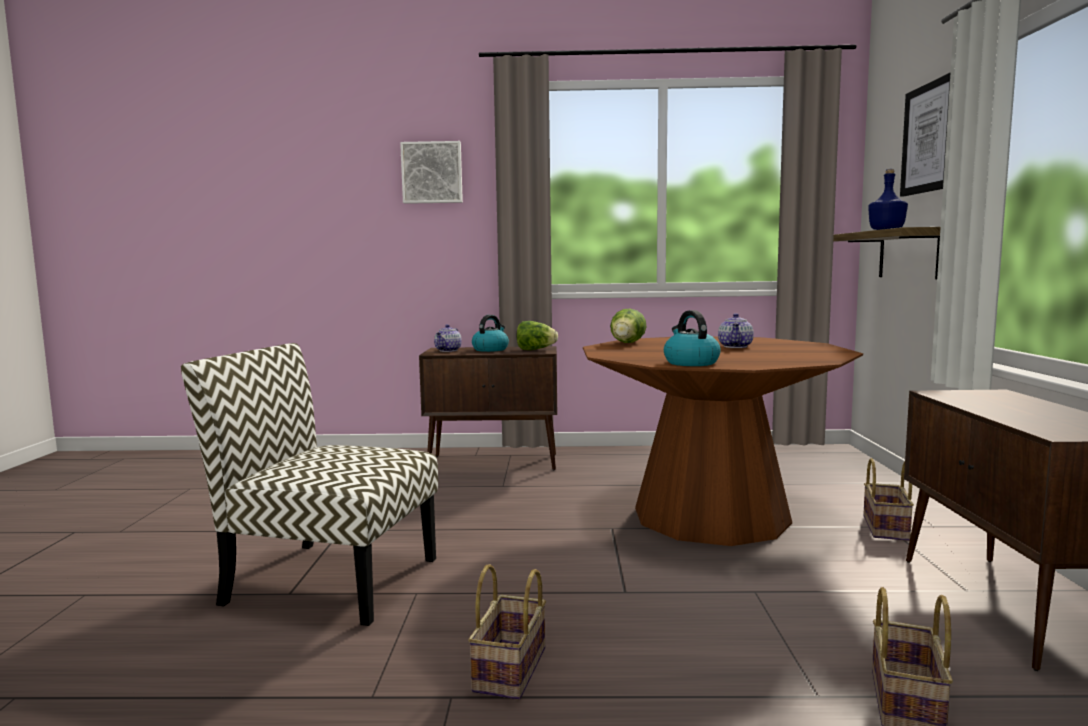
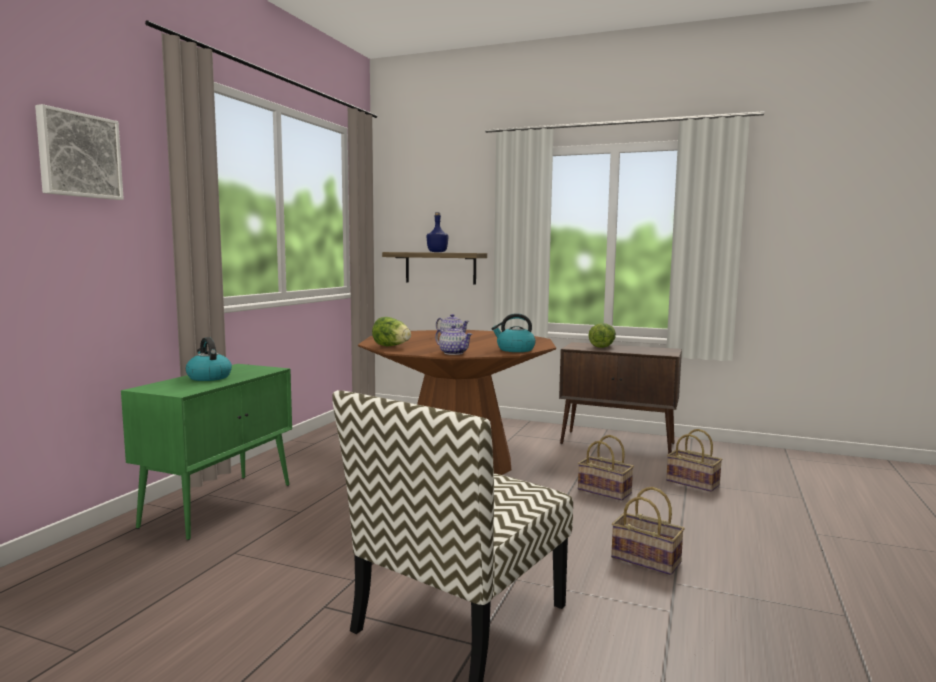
camera: 70 degrees left, 0 degrees up
brown cabinet [419,346,557,470] -> green cabinet [121,364,292,540]
teapot [434,324,462,352] -> teapot moved to [435,325,473,355]
lettuce [517,321,558,350] -> lettuce moved to [589,323,616,348]
basket [863,458,914,541] -> basket moved to [578,435,634,501]
picture [900,72,951,197] -> none

